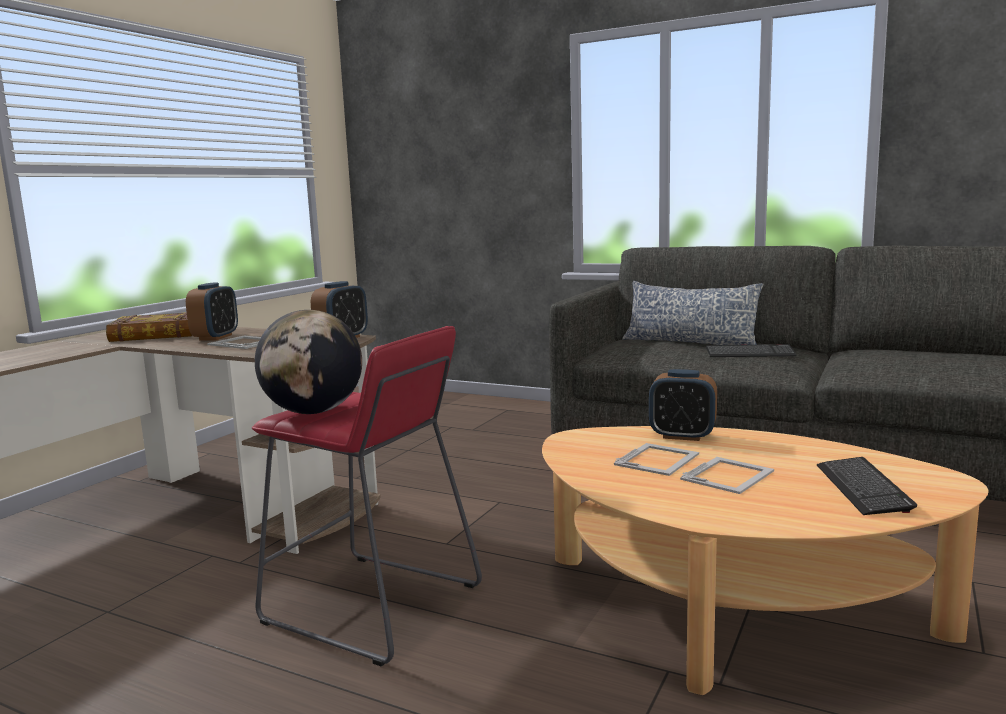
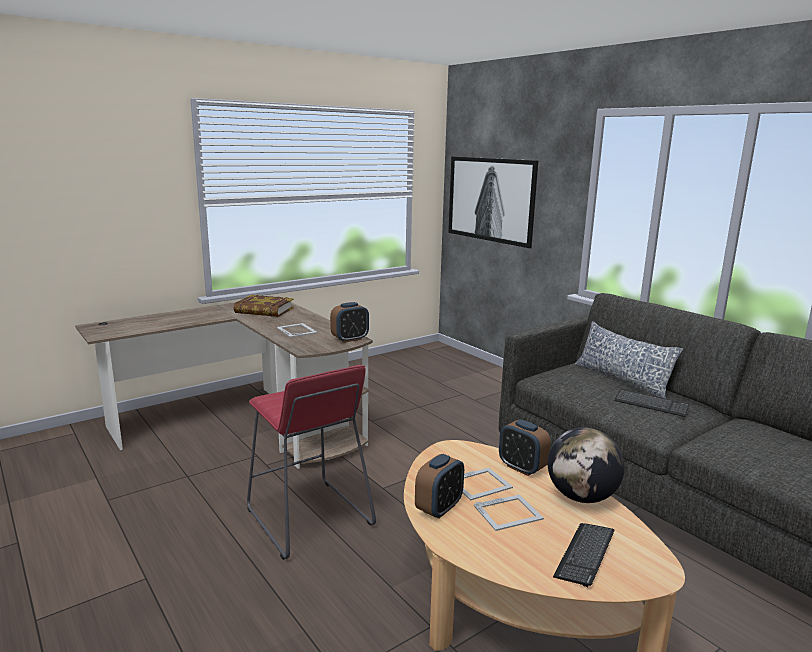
camera: 25 degrees right, 5 degrees up
alarm clock [186,283,238,340] -> alarm clock moved to [415,454,464,519]
globe [255,310,362,414] -> globe moved to [547,427,625,503]
none -> picture [448,157,538,248]

